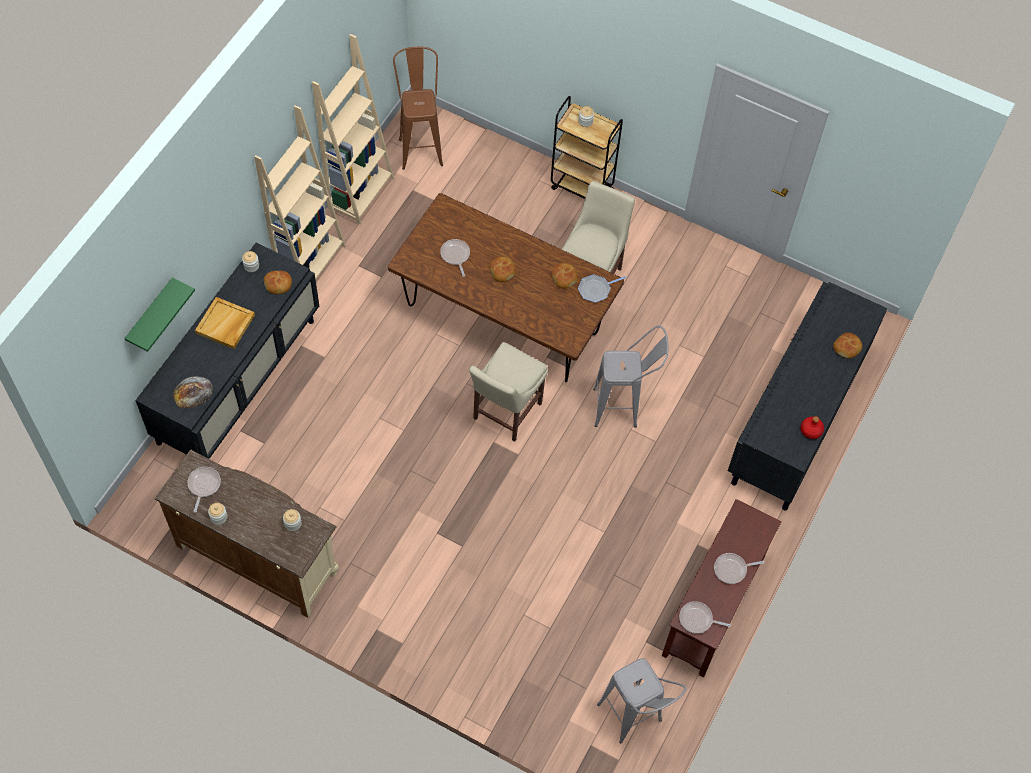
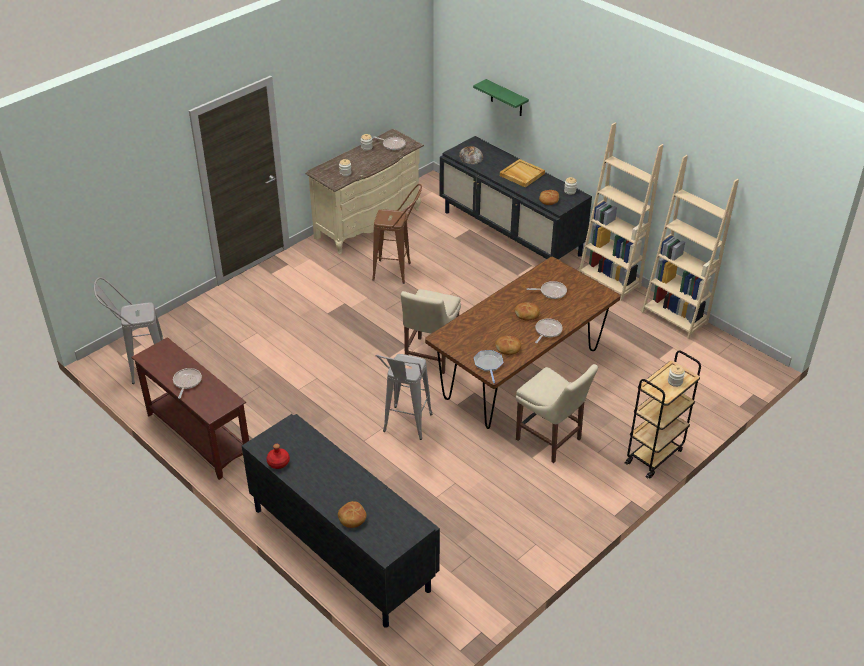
camera: 110 degrees right, 20 degrees down
brown stool [393,47,443,170] -> brown stool moved to [372,184,422,284]
beige chair [469,342,548,442] -> beige chair turned 120 degrees counterclockwise [401,289,461,374]
frying pan [679,601,731,634] -> frying pan moved to [535,318,563,343]

